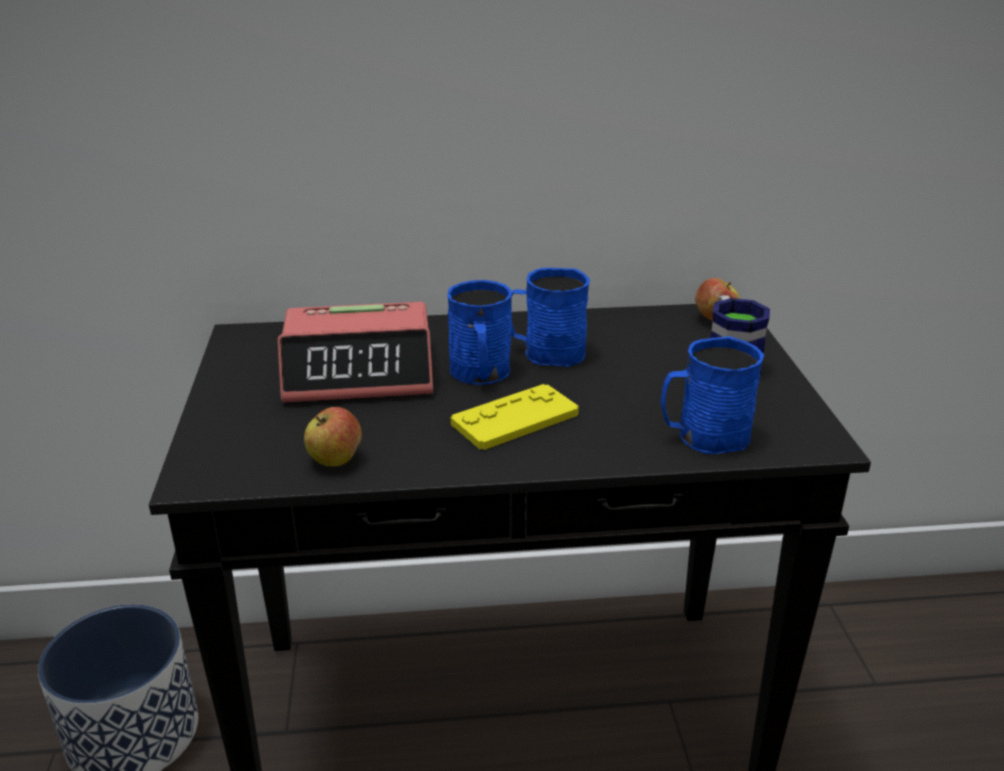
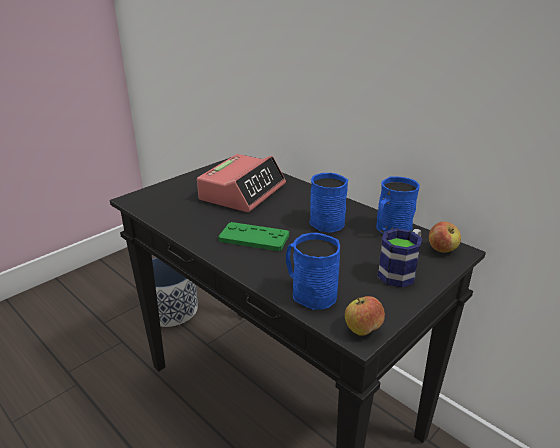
camera: 50 degrees right, 0 degrees up
alarm clock [278,302,433,402] -> alarm clock turned 105 degrees counterclockwise [197,154,286,212]
apple [304,407,362,466] -> apple moved to [345,296,385,336]
blue mug [448,280,512,385] -> blue mug moved to [376,176,420,234]
yellow game controller [451,384,579,450] -> green game controller [218,222,289,251]

